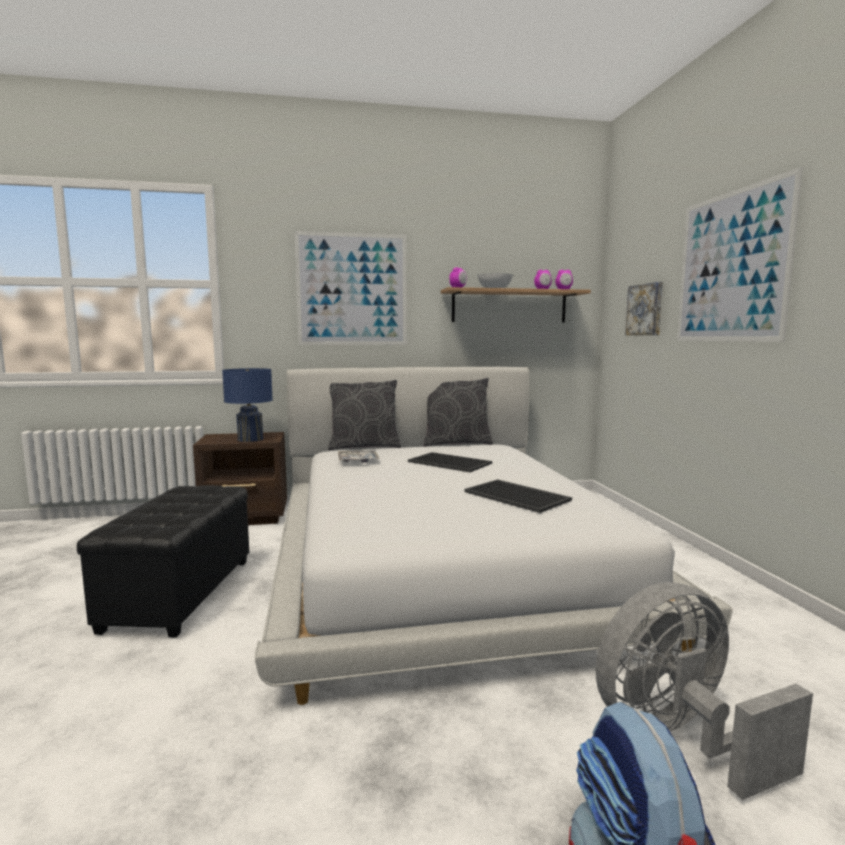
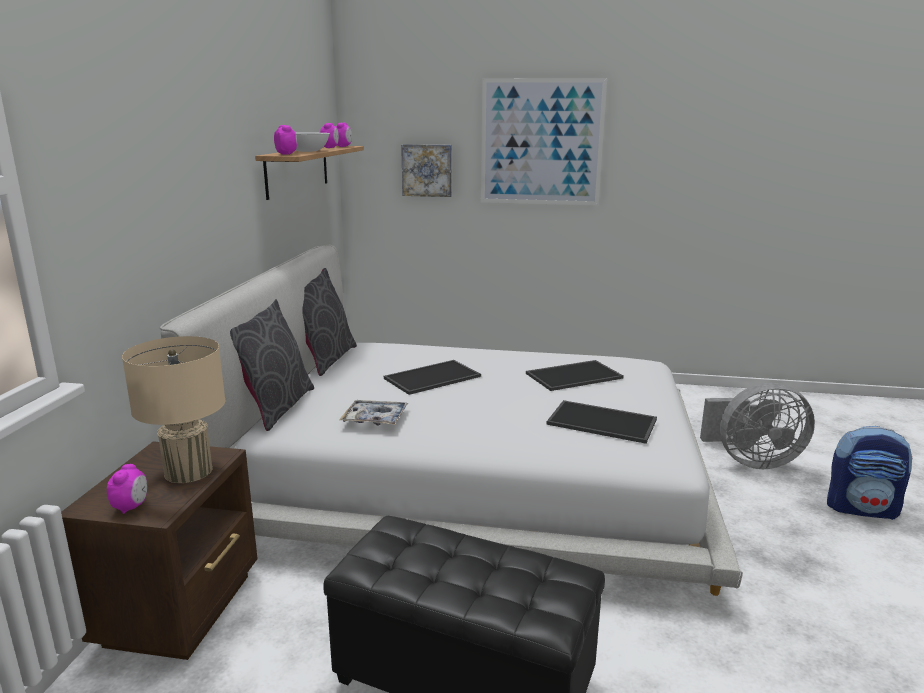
camera: 70 degrees left, 10 degrees up
blue table lamp [222,368,273,442] -> beige table lamp [122,336,225,483]
picture [294,231,407,345] -> none
grey fan [596,582,813,800] -> grey fan turned 90 degrees counterclockwise [700,383,815,469]
none -> alarm clock [107,464,147,514]
none -> tray [546,400,657,444]

